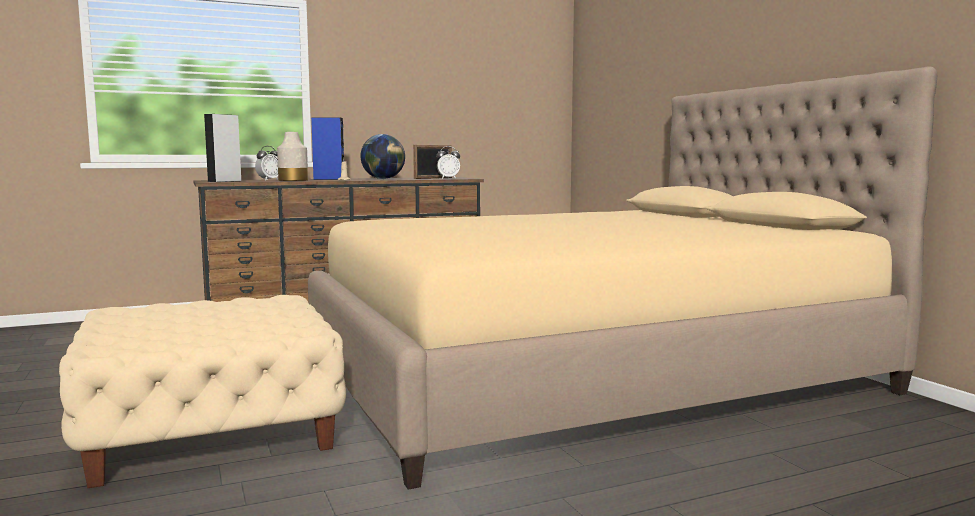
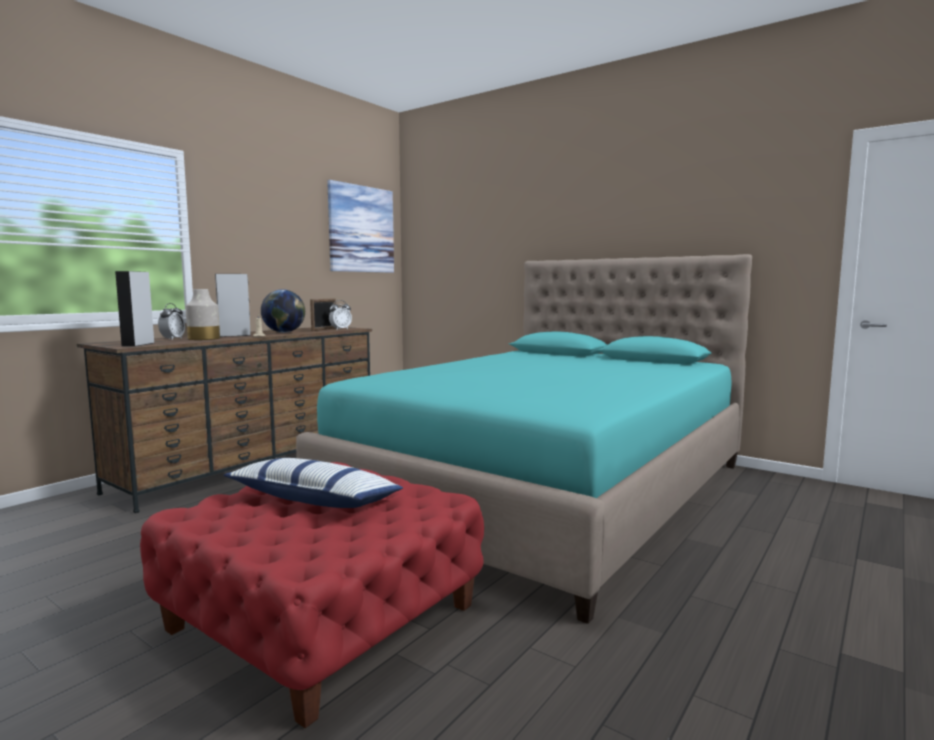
camera: 30 degrees left, 0 degrees up
beige ottoman [59,295,346,488] -> red ottoman [140,462,484,728]
beige bed [308,66,937,490] -> turquoise bed [296,254,752,624]
blue speaker [311,117,344,180] -> grey speaker [215,274,251,337]
none -> pillow [224,458,403,508]
none -> picture [327,180,394,273]

